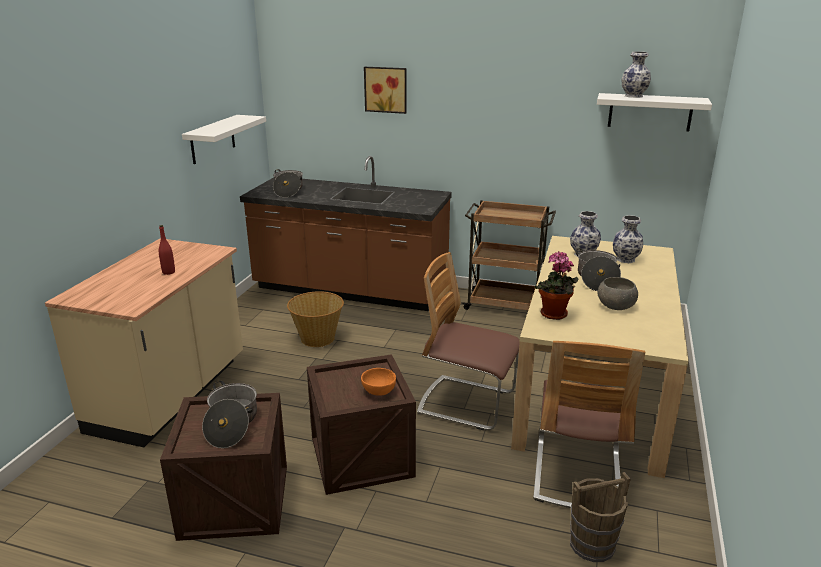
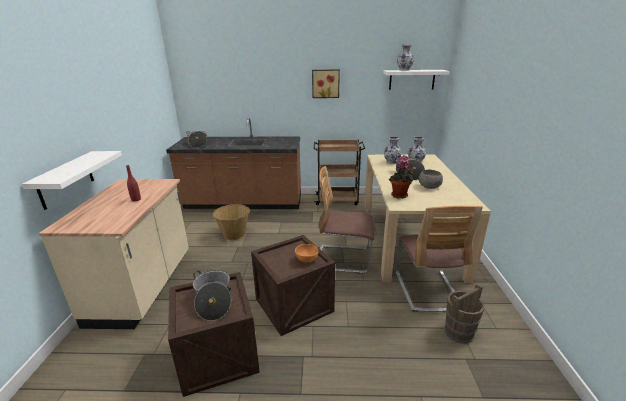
camera: 15 degrees left, 0 degrees up
white shelf [182,115,266,164] -> white shelf moved to [22,151,122,210]
picture [364,67,407,114] -> picture moved to [312,70,340,98]

